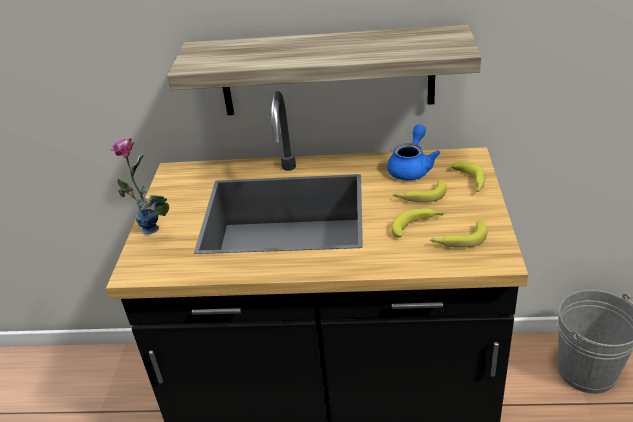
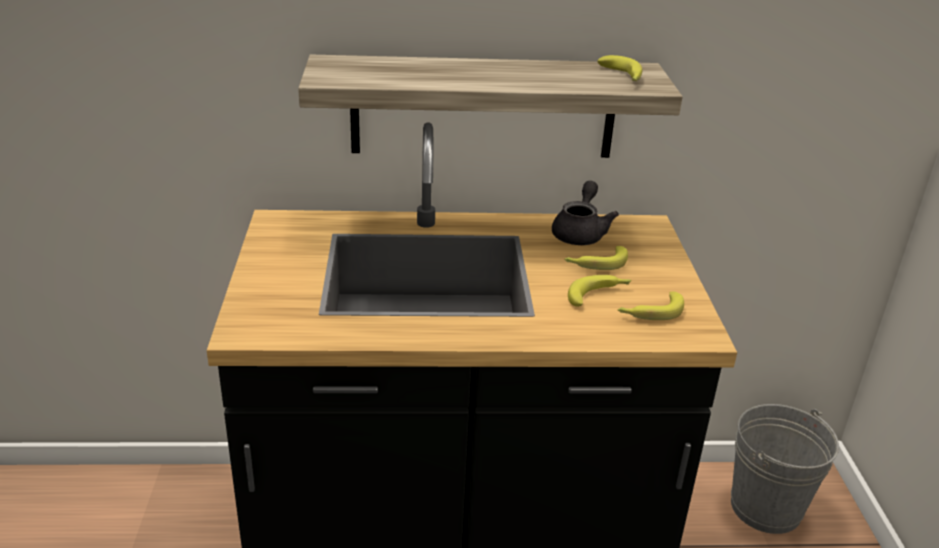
camera: 10 degrees left, 5 degrees down
vase [111,138,169,234] -> none
blue teapot [387,124,440,180] -> grey teapot [552,181,619,245]
banana [451,161,485,192] -> banana moved to [597,55,642,81]

